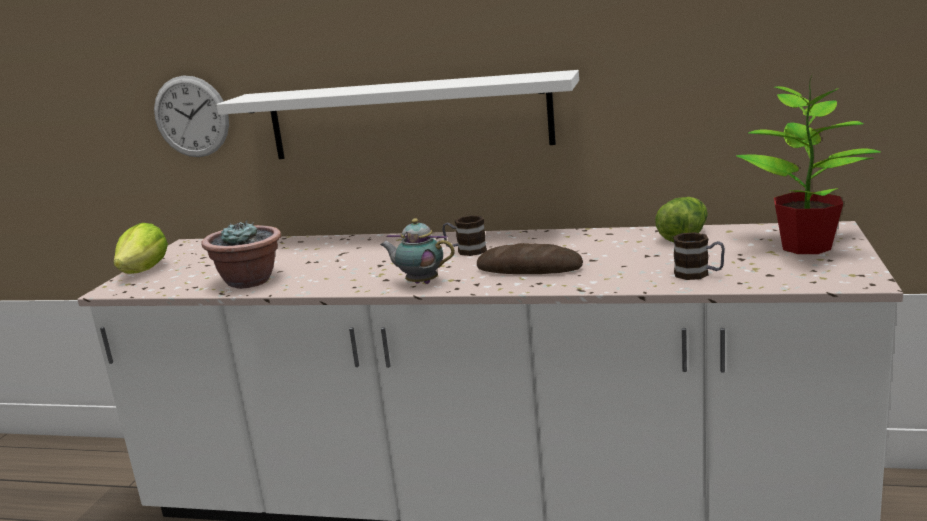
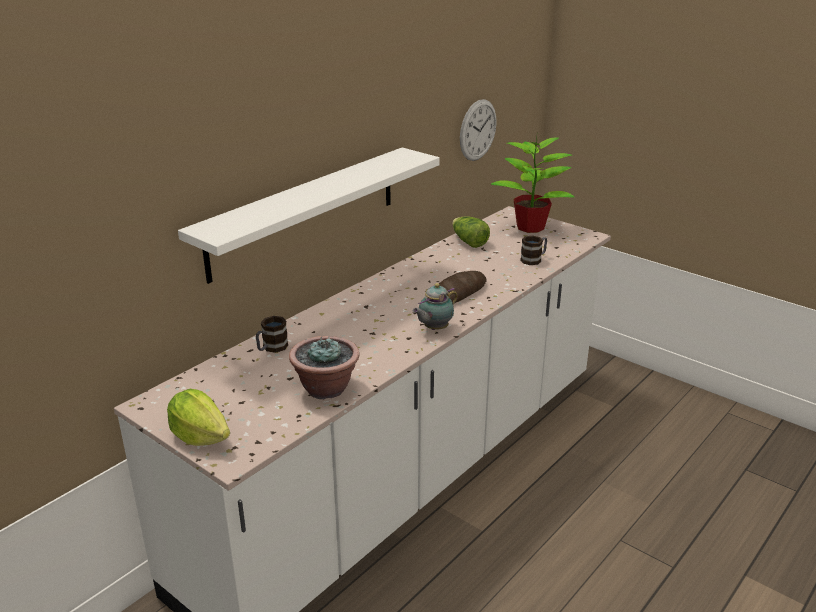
camera: 65 degrees left, 10 degrees up
wall clock [154,75,229,157] -> wall clock moved to [460,99,497,161]
mug [442,215,487,256] -> mug moved to [256,316,288,353]

